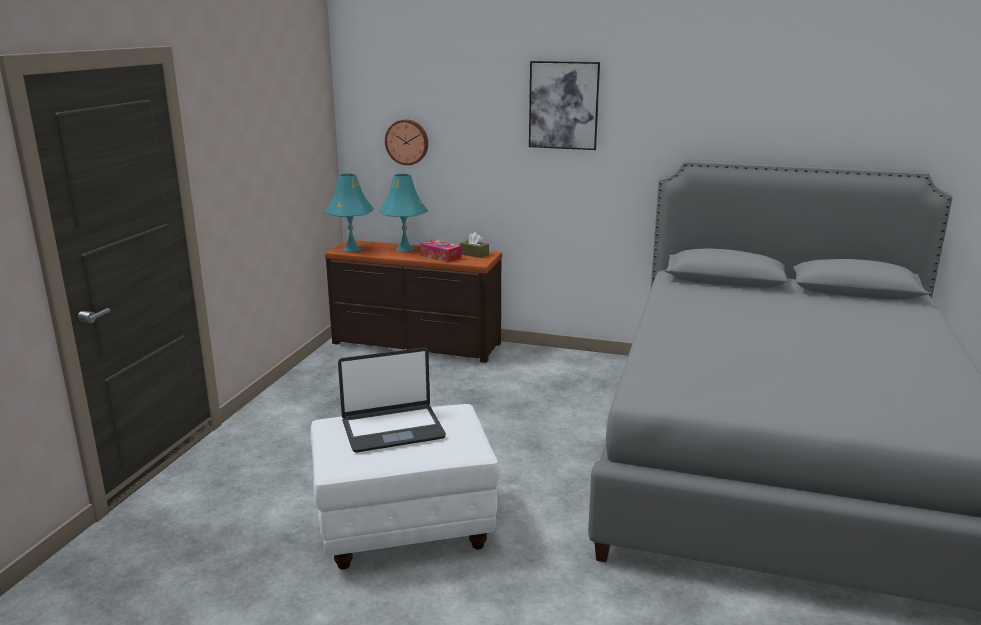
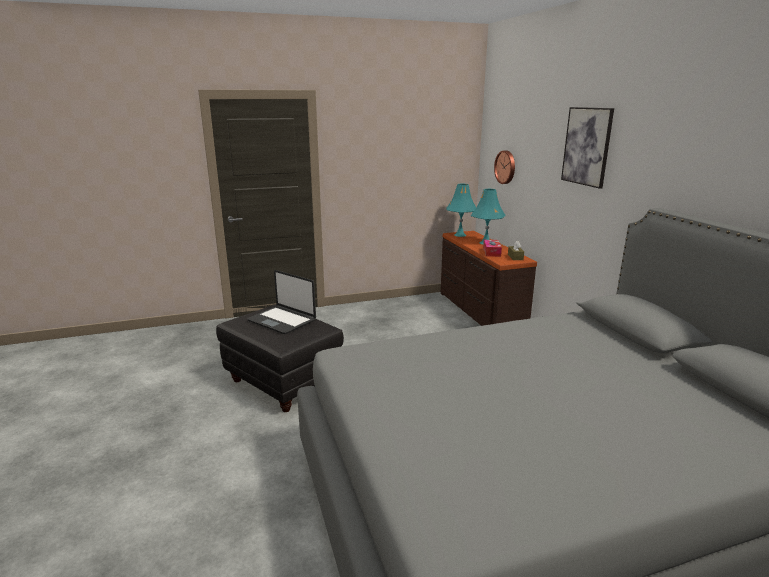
camera: 55 degrees right, 0 degrees up
white ottoman [310,404,500,569] -> black ottoman [216,304,344,412]

